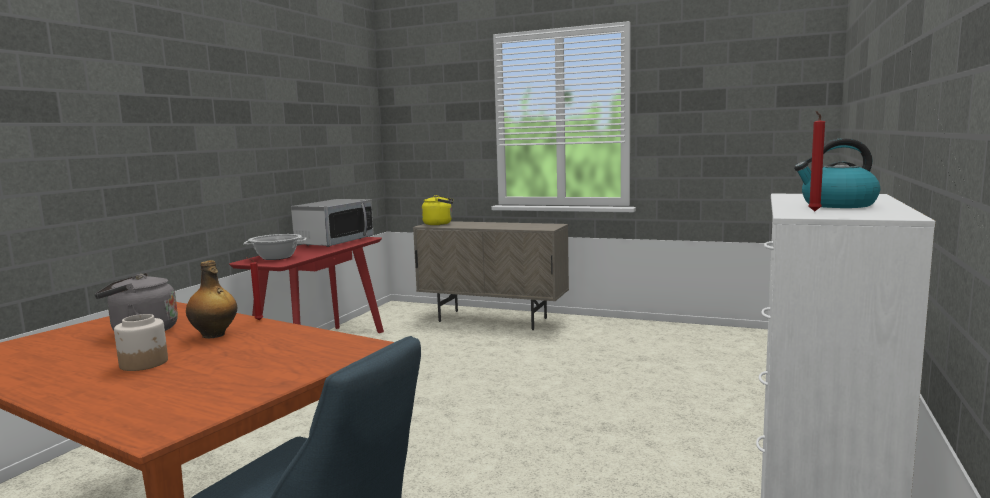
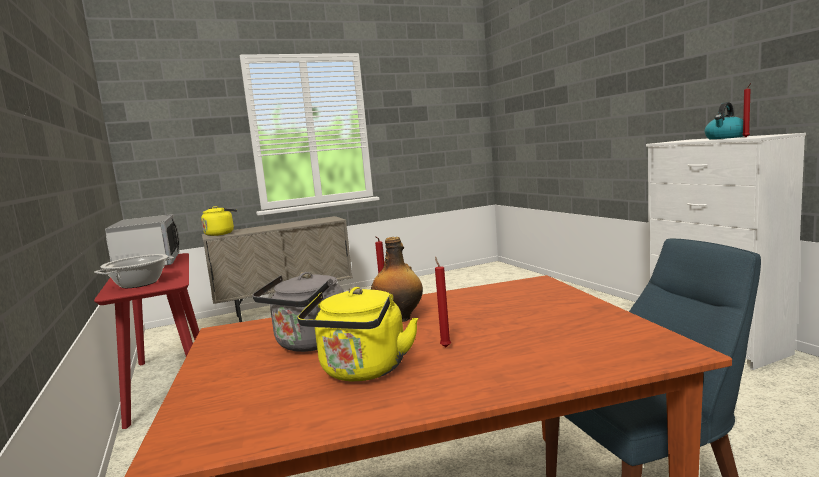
camera: 45 degrees left, 0 degrees up
jar [114,314,168,371] -> red candle [435,257,451,347]
none -> yellow kettle [297,287,418,381]

